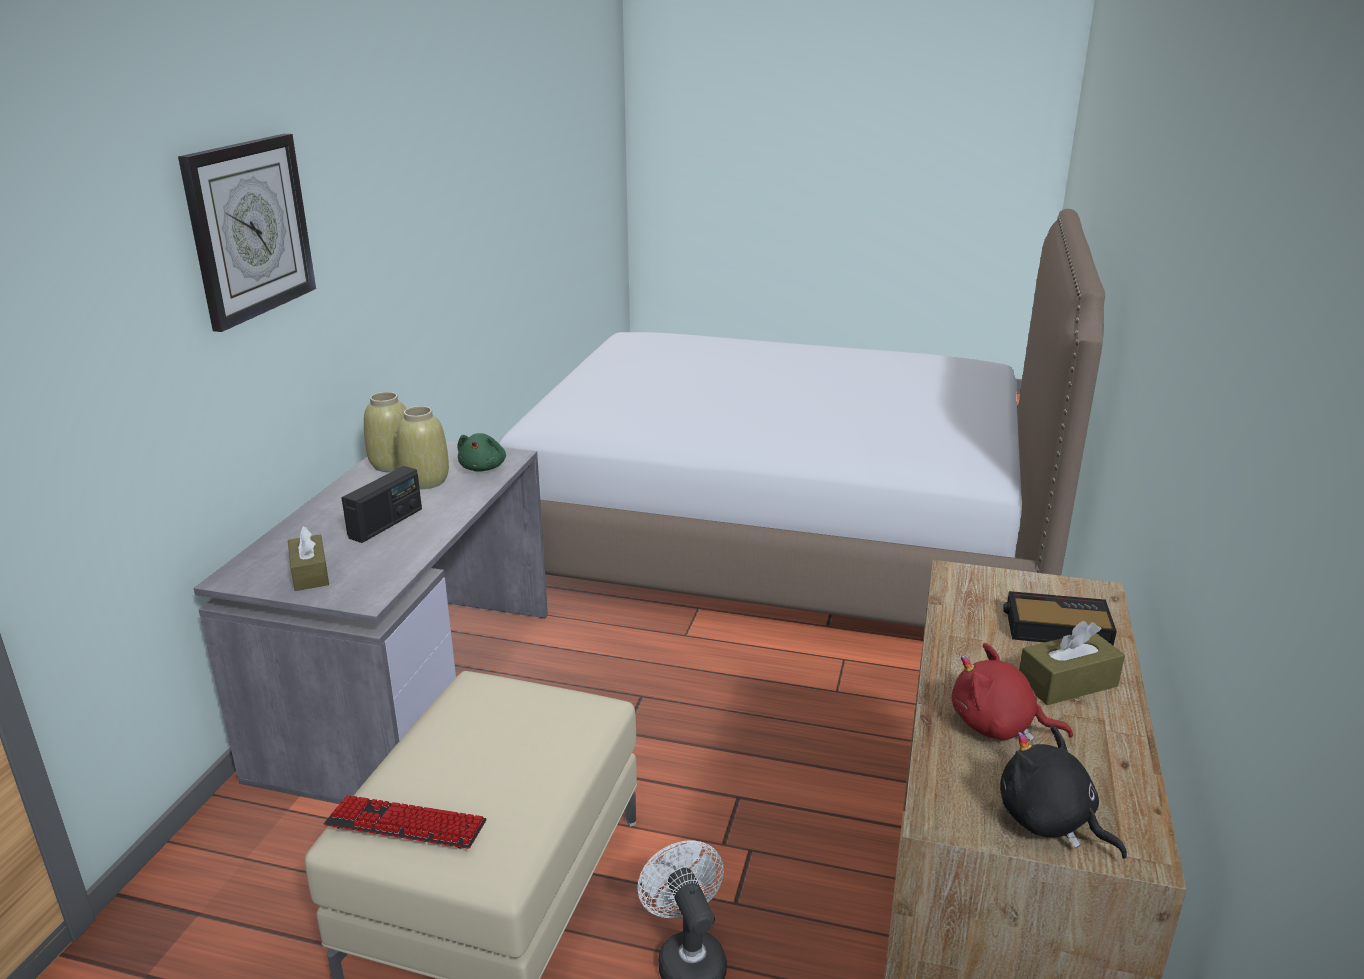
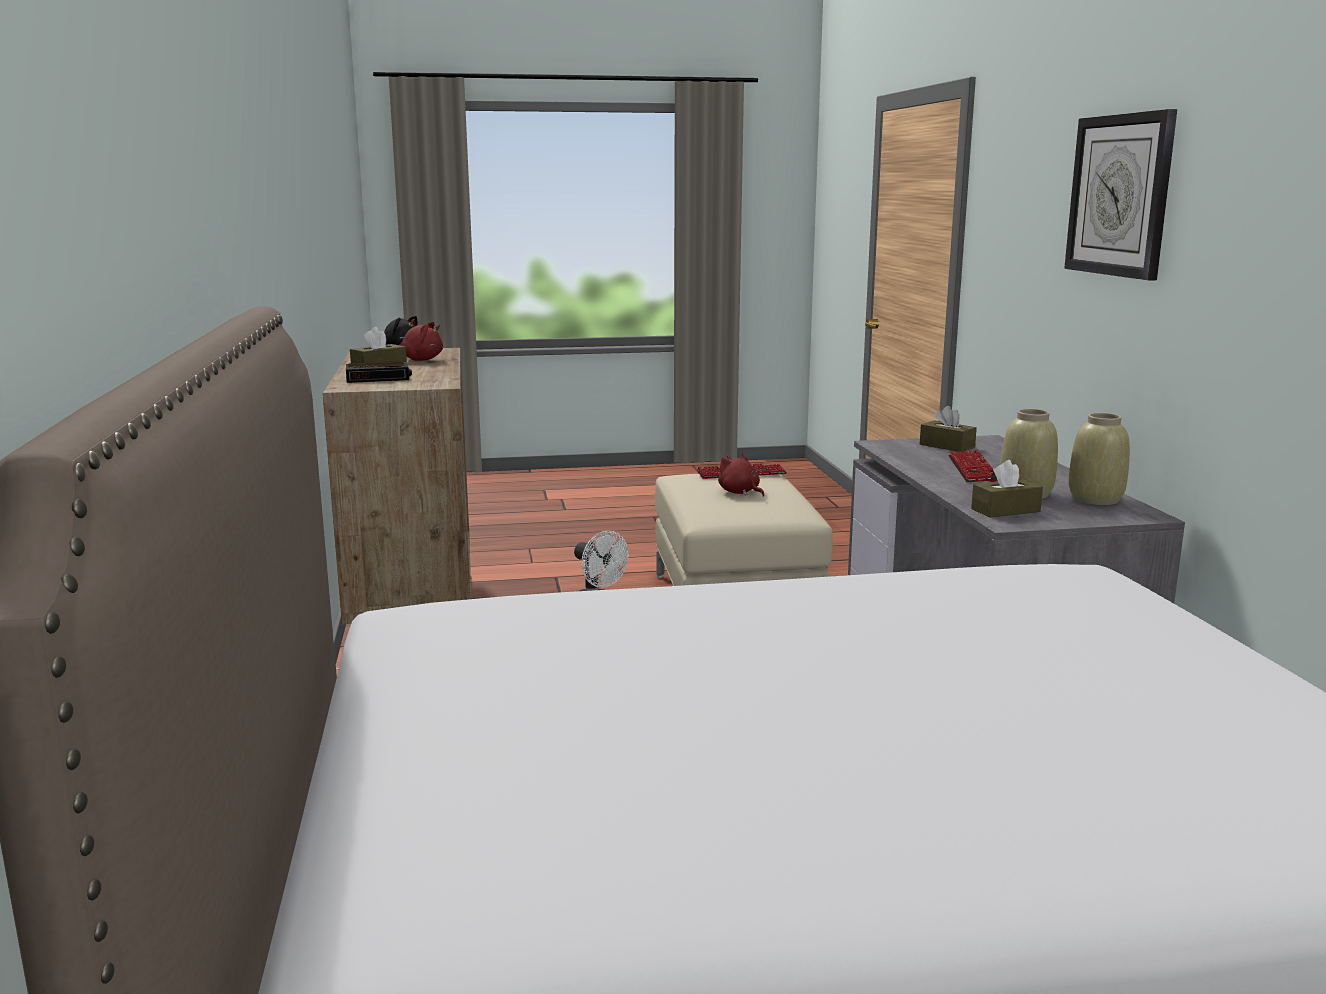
camera: 155 degrees right, 10 degrees down
radio [341,466,422,543] -> keyboard [949,450,998,482]
green plush toy [457,433,506,472] -> brown tissue box [971,460,1043,517]
none -> red plush toy [718,453,764,497]

